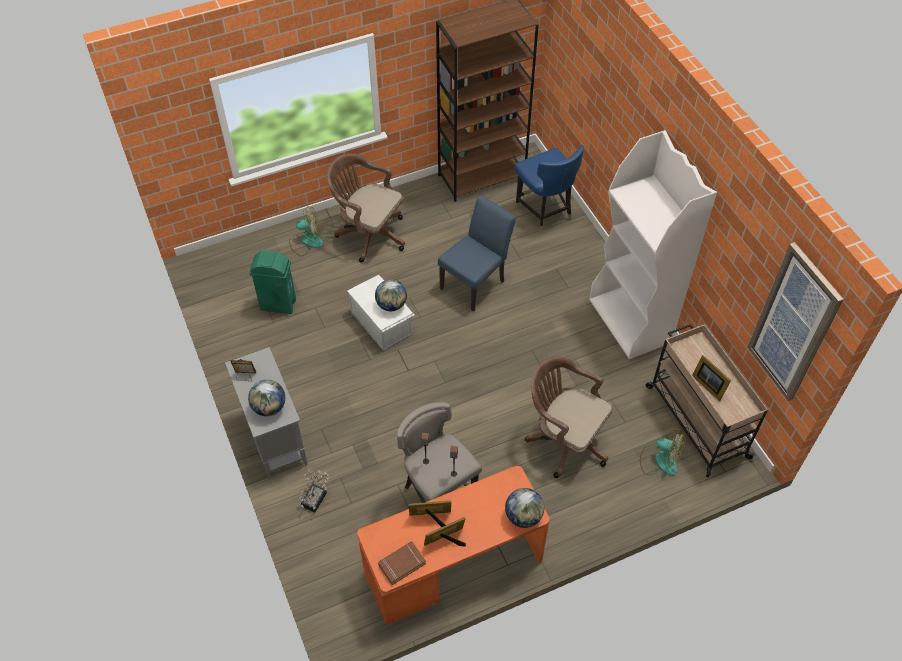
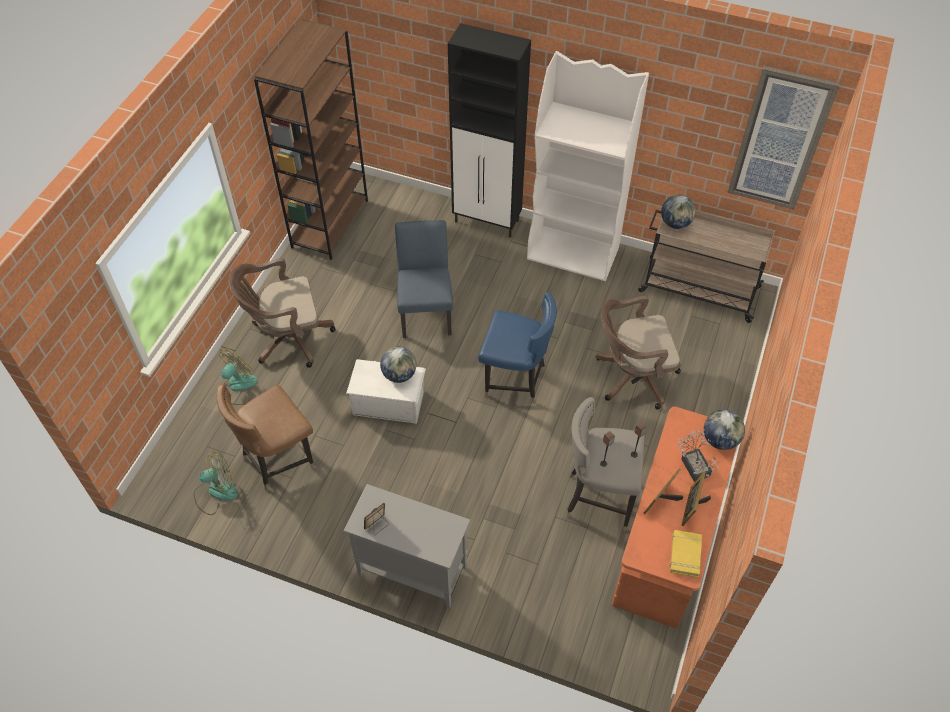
camera: 45 degrees left, 0 degrees up
globe [248,380,285,416] -> globe moved to [661,195,696,229]
green trash can [249,250,296,314] -> brown chair [217,384,315,491]
potted plant [299,467,331,512] -> potted plant moved to [678,428,719,482]
brown book [378,541,426,585] -> yellow book [670,530,702,578]
blue chair [514,145,584,232] -> blue chair moved to [478,292,557,404]
fan [640,429,686,476] -> fan moved to [193,451,238,515]
picture frame [692,355,731,401] -> none
none -> black cabinet [448,23,531,238]

